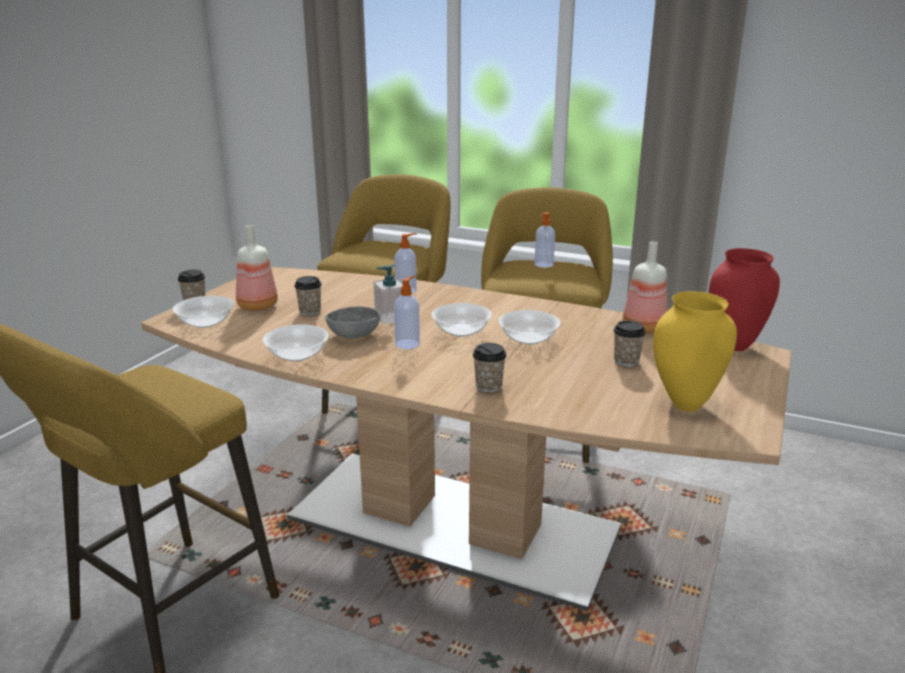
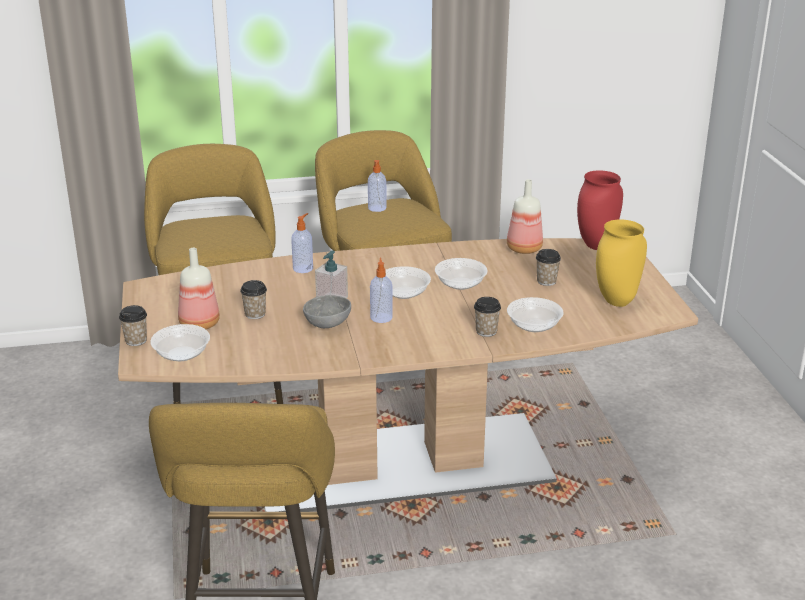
camera: 35 degrees left, 5 degrees up
bowl [263,324,329,362] -> bowl moved to [507,297,564,332]

